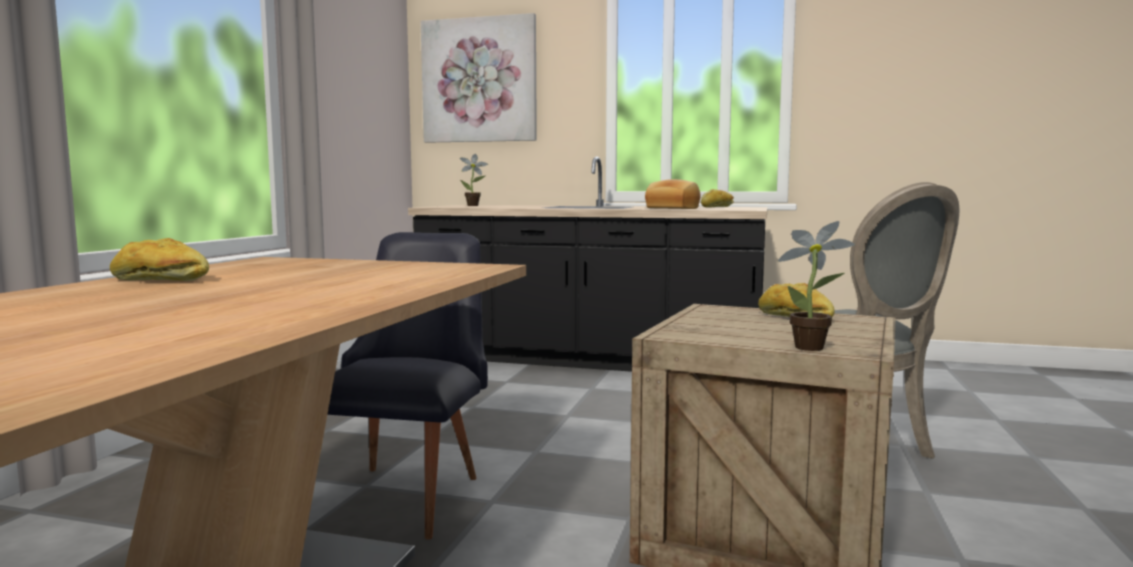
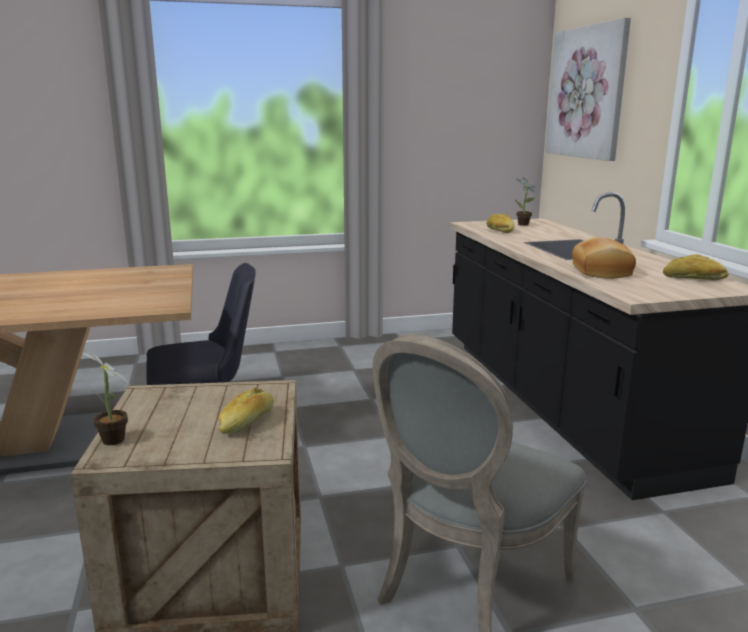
camera: 60 degrees right, 10 degrees up
bread [110,238,209,281] -> bread moved to [487,214,514,233]

